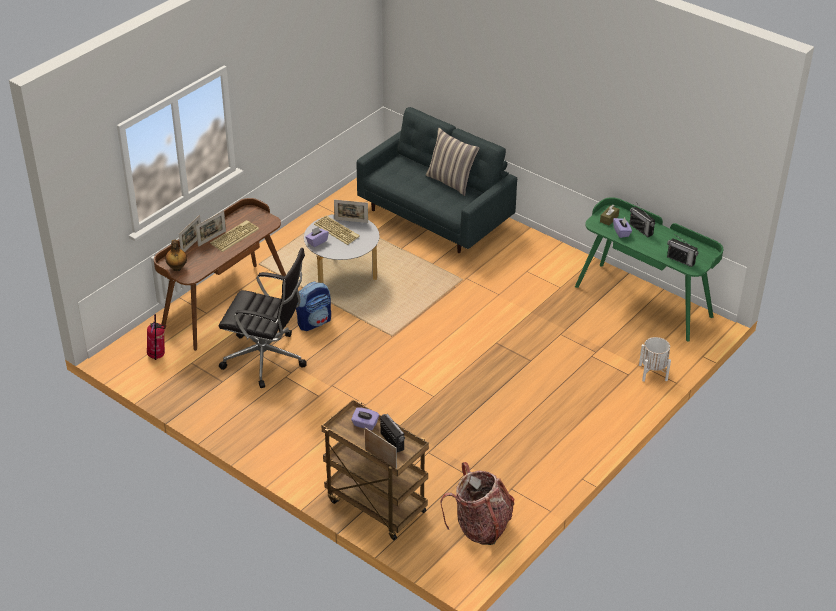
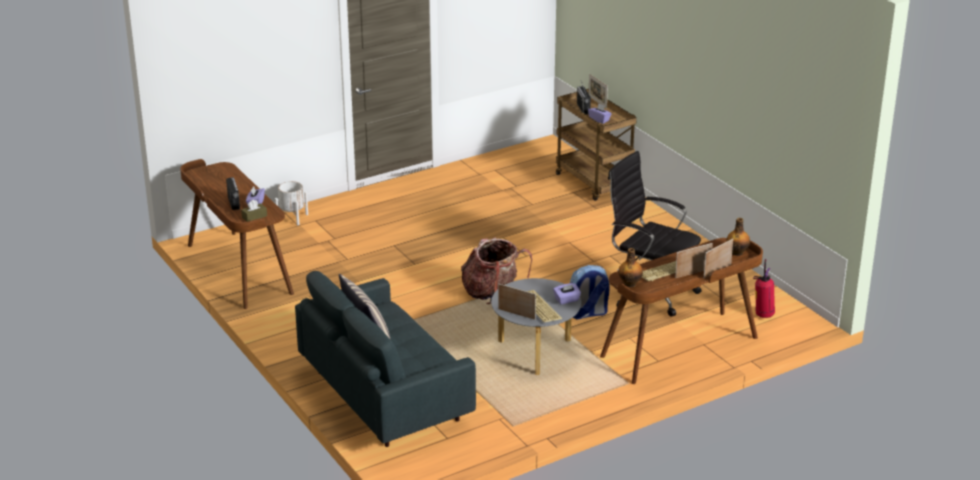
camera: 160 degrees left, 10 degrees down
backpack [440,462,515,545] -> backpack moved to [461,237,532,304]
green desk [575,197,723,342] -> brown desk [180,159,294,309]
radio [667,234,699,267] -> none
none -> bottle [618,248,643,287]

